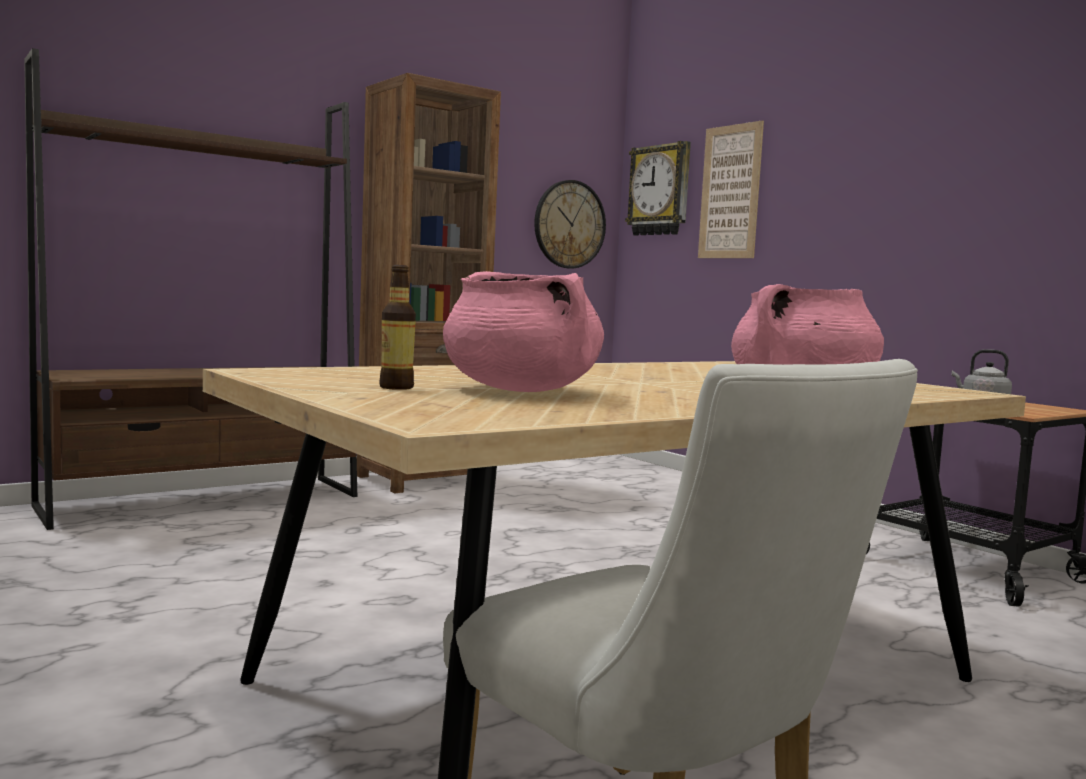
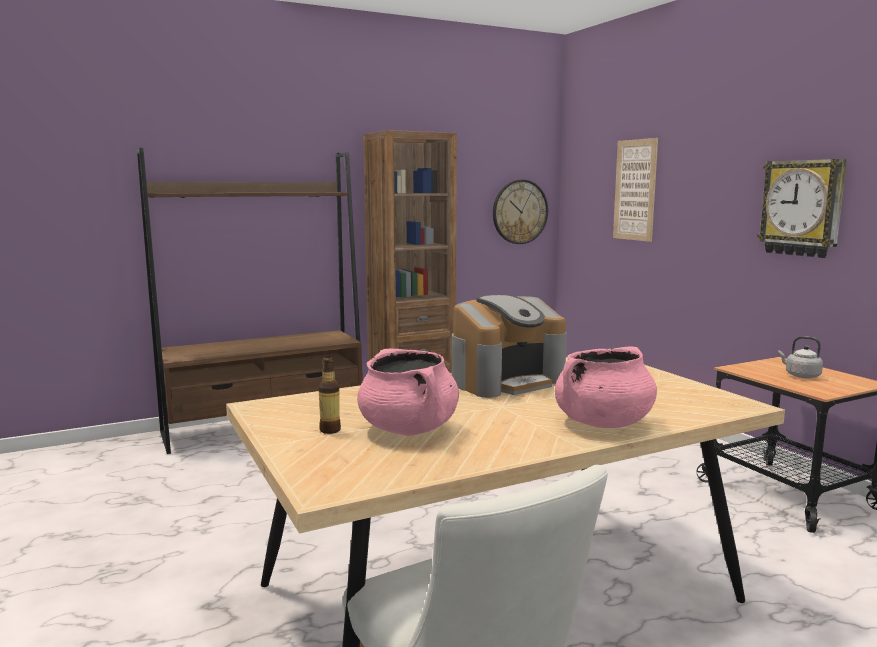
camera: 10 degrees right, 5 degrees up
wall clock [625,141,691,236] -> wall clock moved to [757,159,847,258]
none -> coffee machine [452,295,567,398]

